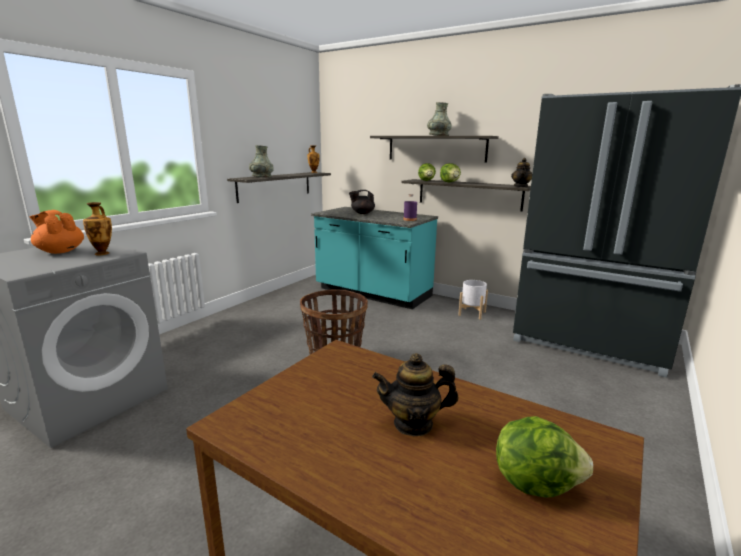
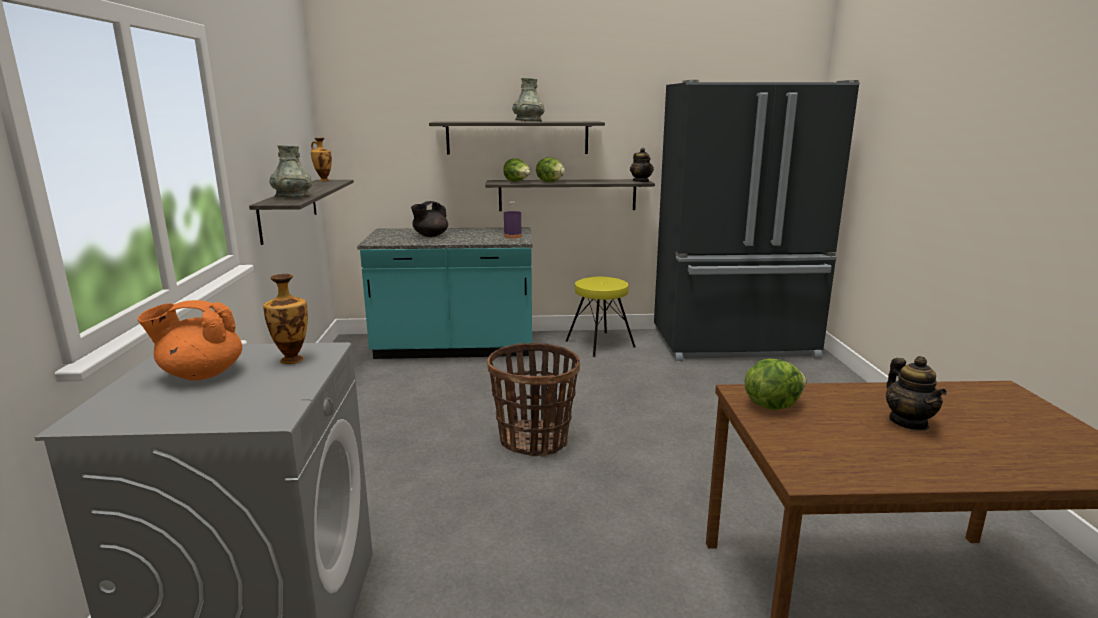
camera: 35 degrees left, 0 degrees up
teapot [372,353,458,436] -> teapot turned 60 degrees counterclockwise [886,356,947,430]
white planter [458,280,488,320] -> yellow stool [566,277,636,357]
lettuce [496,416,593,498] -> lettuce moved to [745,359,807,410]

